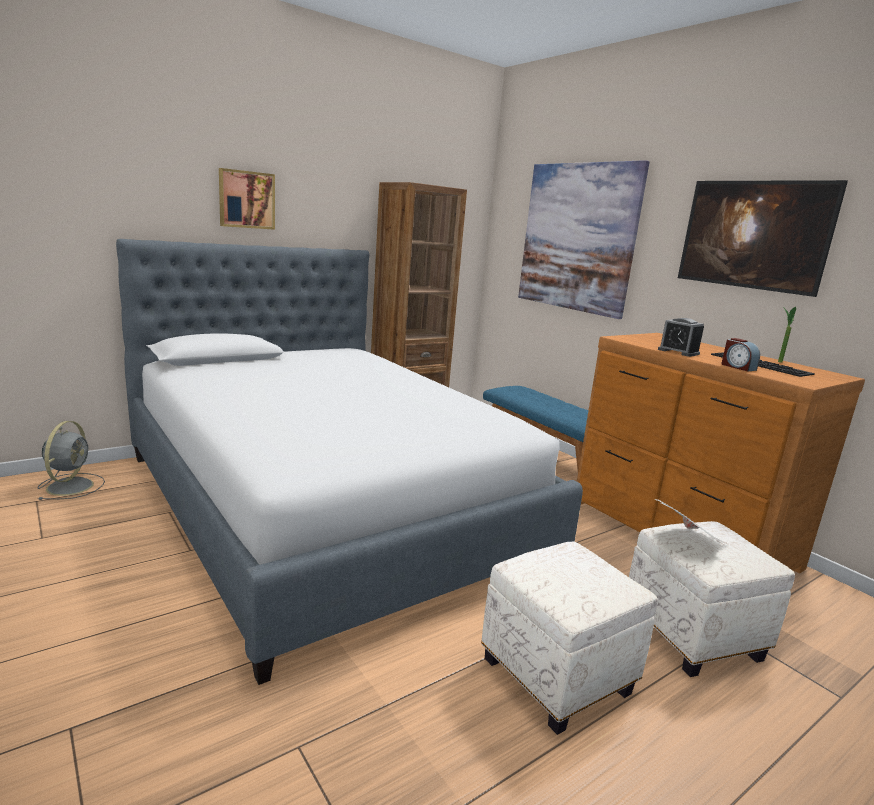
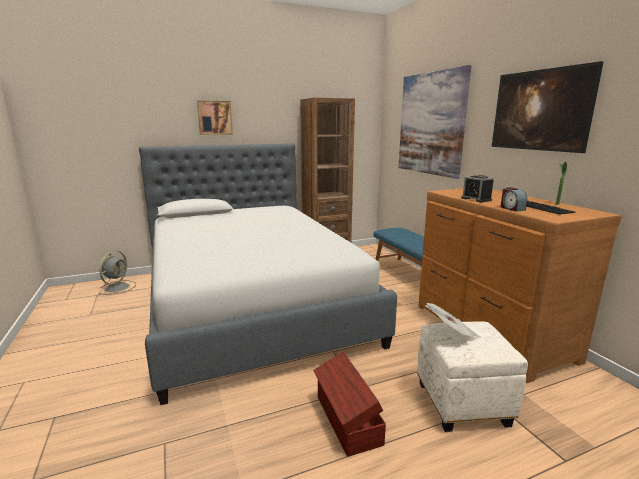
camera: 15 degrees right, 0 degrees up
white ottoman [481,542,658,735] -> brown storage box [313,352,386,457]

